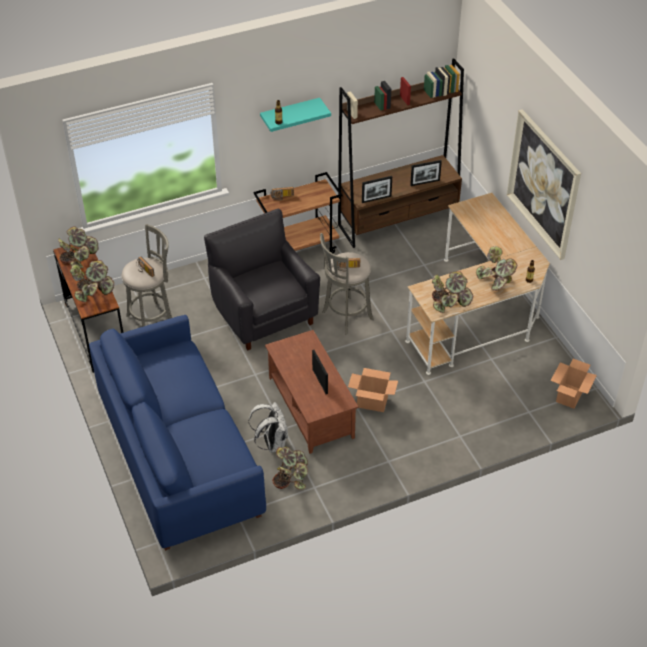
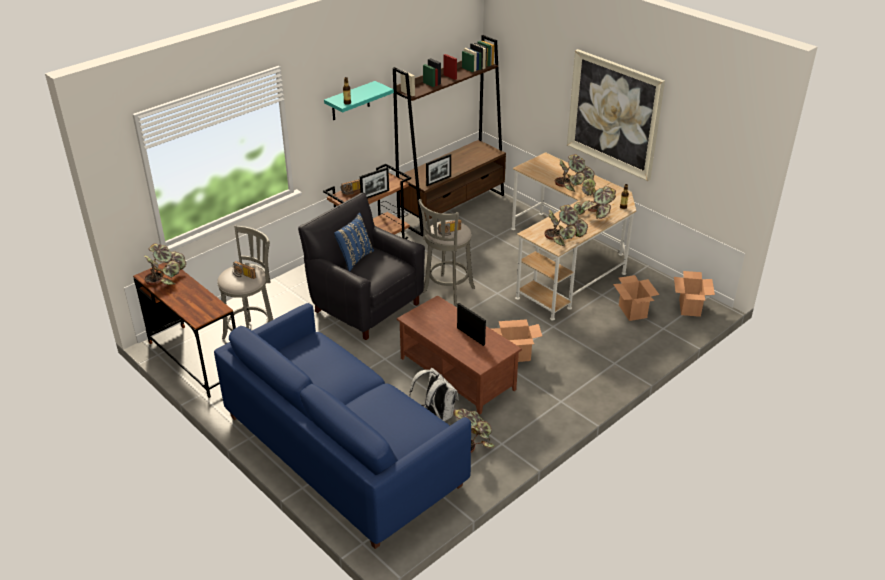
camera: 20 degrees left, 10 degrees down
potted plant [70,260,114,302] -> potted plant moved to [555,154,594,192]
picture frame [410,160,442,186] -> picture frame moved to [360,167,389,199]
none -> blue pillow [334,213,374,272]
none -> cardboard box [613,275,660,321]

